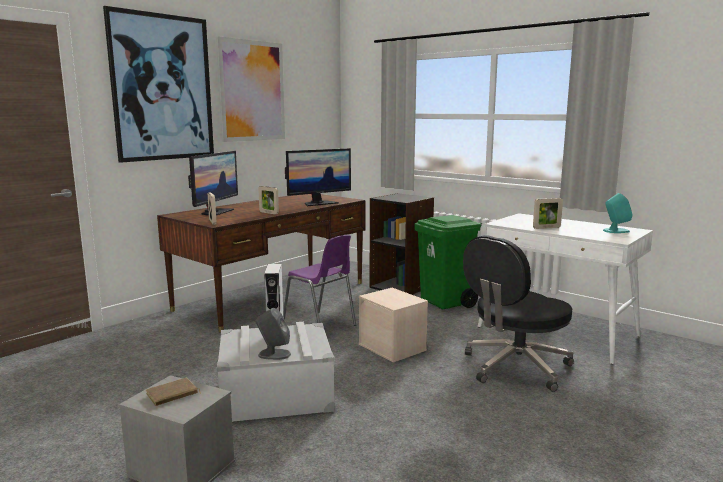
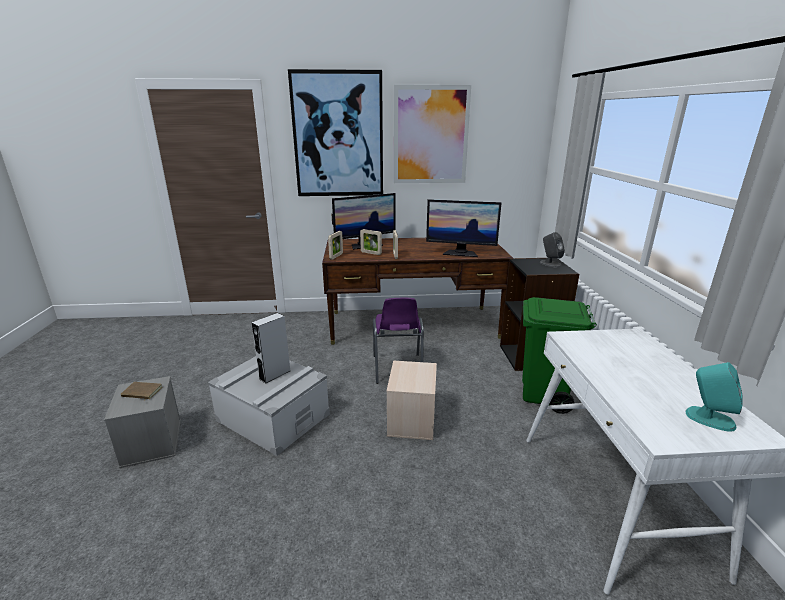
camera: 45 degrees right, 10 degrees up
grey speaker [256,308,291,360] -> grey speaker moved to [540,232,565,268]
black office chair [463,235,574,392] -> none
picture frame [533,198,563,229] -> picture frame moved to [360,229,382,255]

